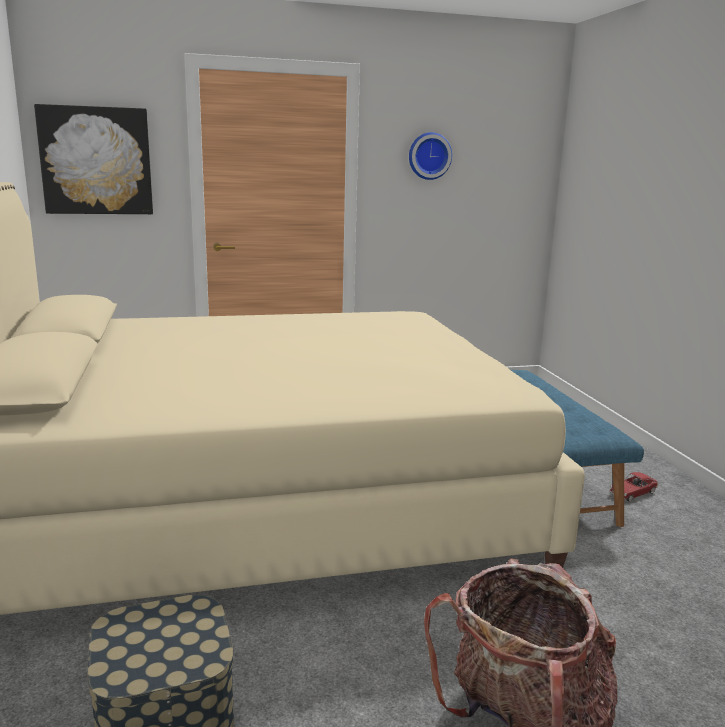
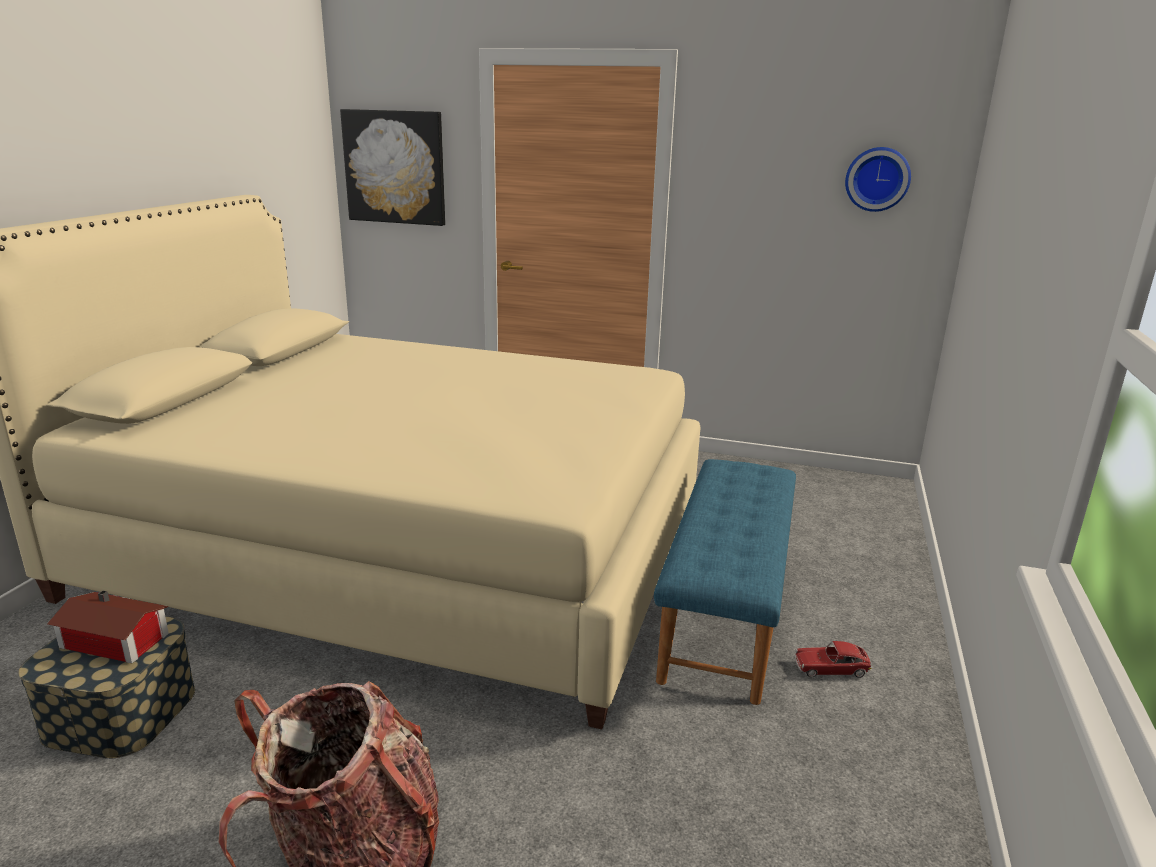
camera: 30 degrees right, 5 degrees up
wall clock [409,132,452,180] -> wall clock moved to [845,147,911,212]
none -> toy house [47,591,169,663]

